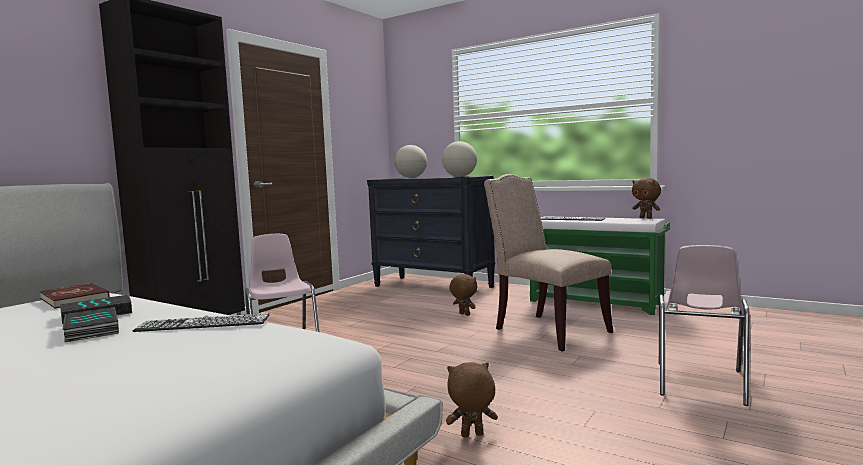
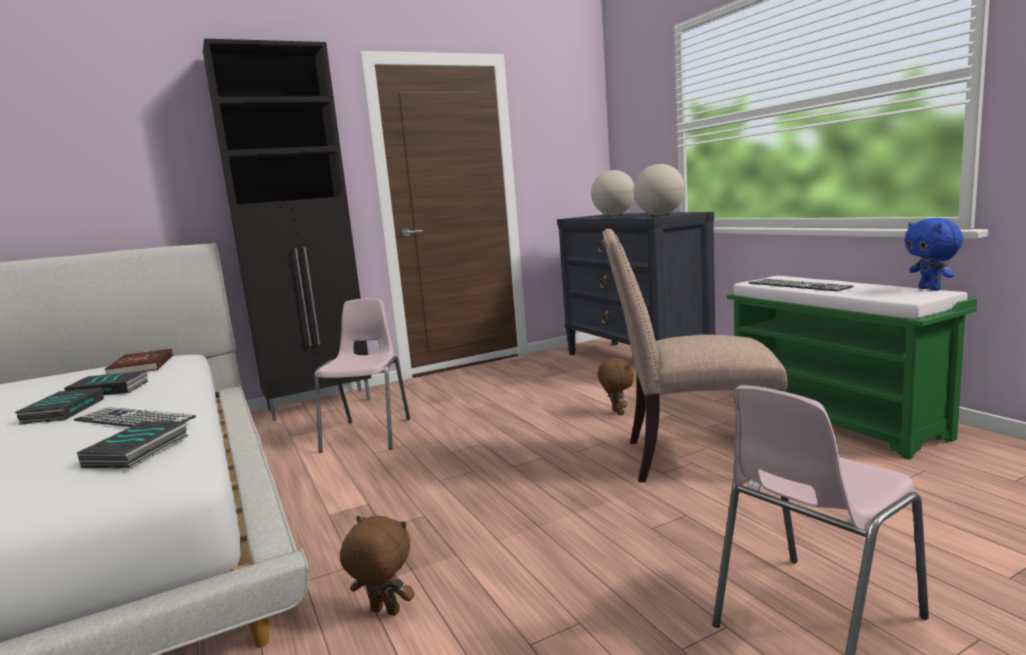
camera: 30 degrees right, 5 degrees up
beige chair [484,174,613,351] -> beige chair turned 75 degrees counterclockwise [602,229,787,482]
brown plush toy [632,178,661,219] -> blue plush toy [904,218,963,291]
none -> book [77,421,189,468]

